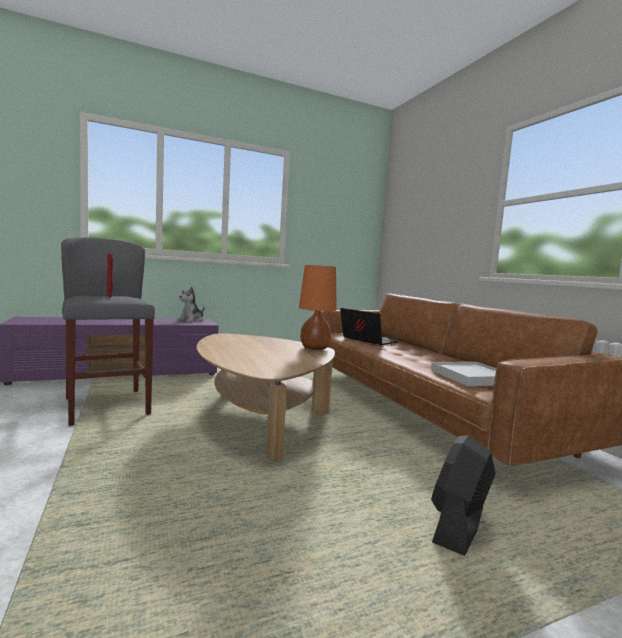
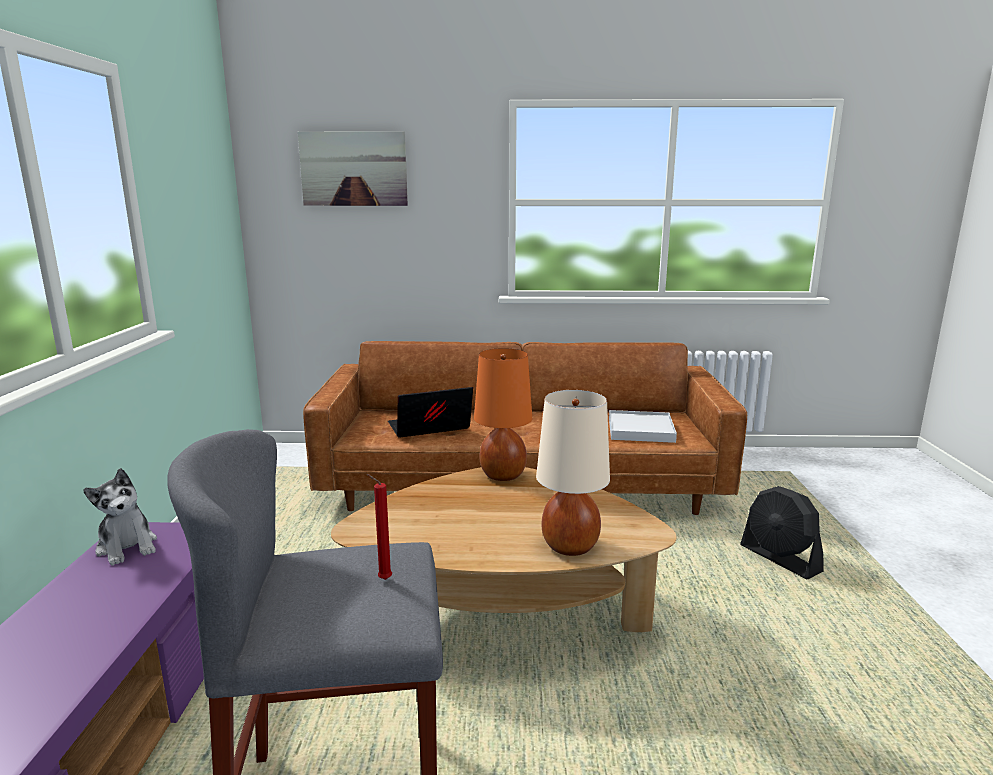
camera: 65 degrees left, 10 degrees up
none -> picture [298,131,408,206]
none -> beige table lamp [536,390,610,556]

